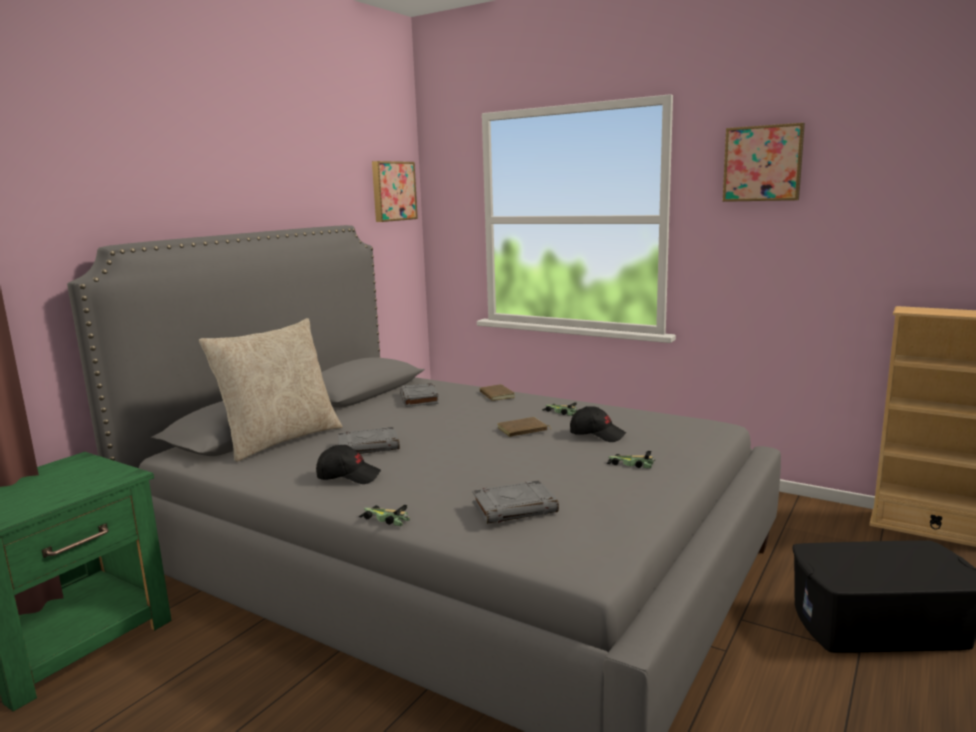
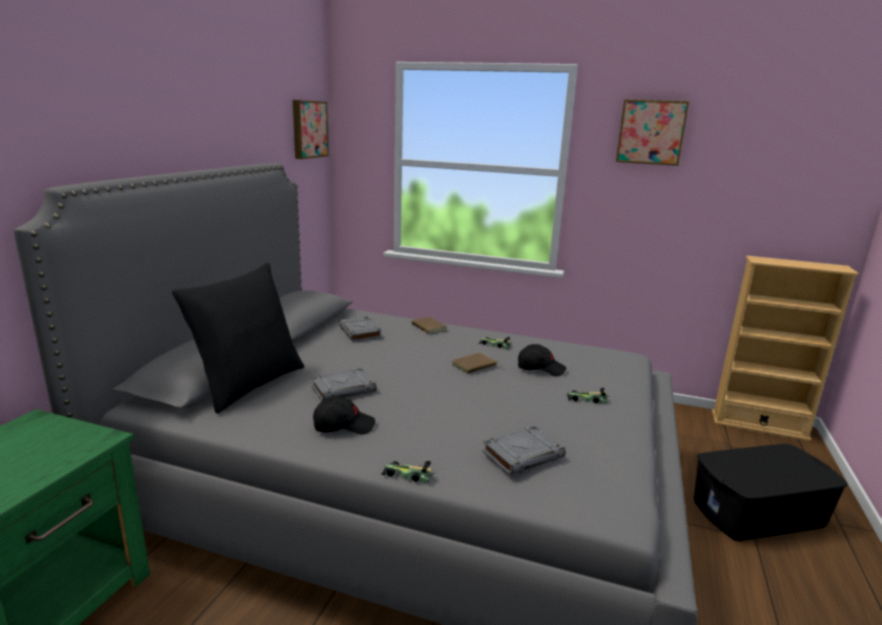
camera: 15 degrees left, 5 degrees up
beige pillow [199,318,343,462] -> black pillow [172,263,304,414]

